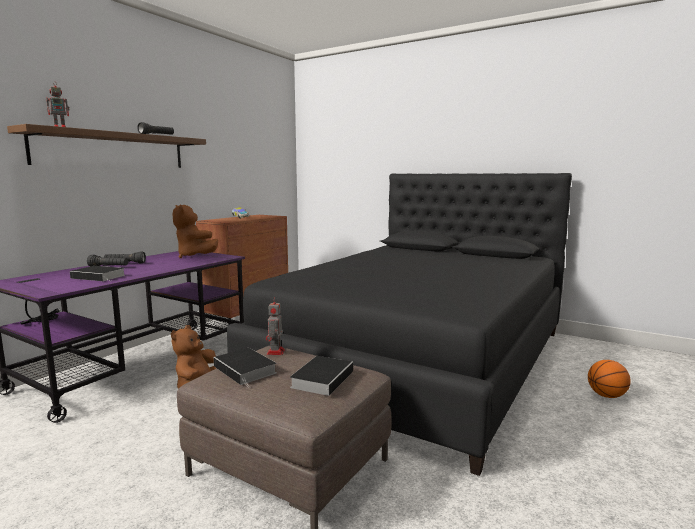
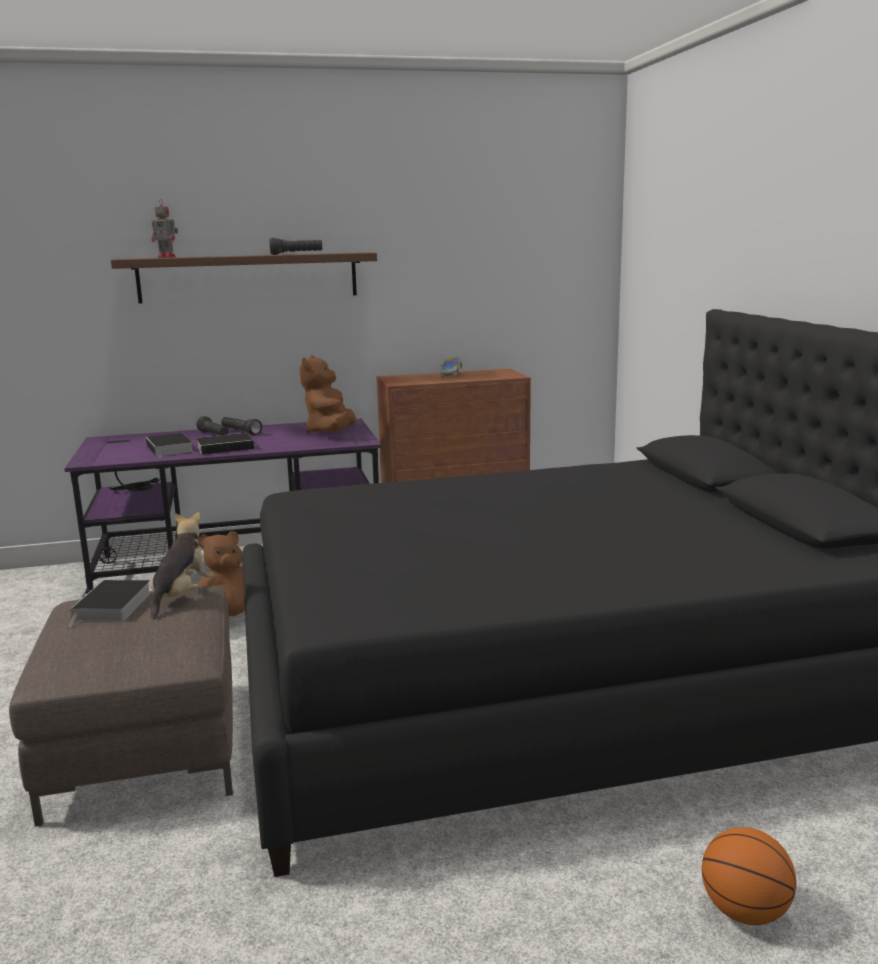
camera: 45 degrees right, 5 degrees up
toy robot [266,297,285,355] -> plush toy [151,512,214,620]
book [290,356,353,396] -> book moved to [196,433,261,455]

